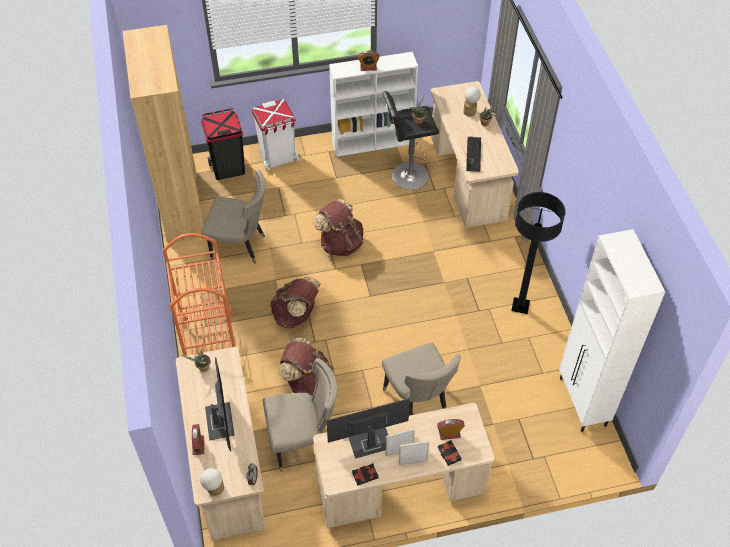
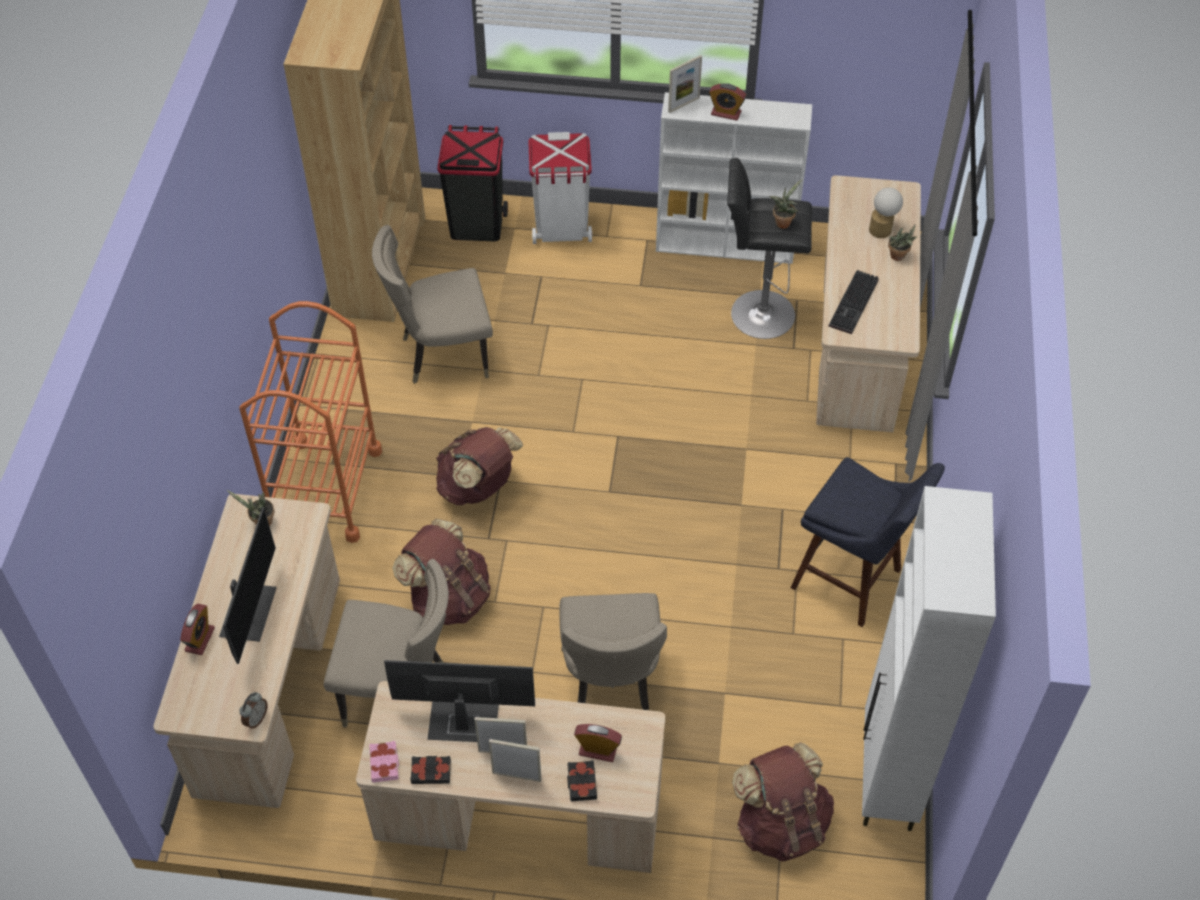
camera: 20 degrees right, 0 degrees up
table lamp [200,468,224,496] -> none
beige chair [201,170,266,264] -> beige chair turned 135 degrees clockwise [372,225,493,384]
brown backpack [313,199,363,256] -> brown backpack moved to [732,742,834,862]
black floor lamp [511,192,566,314] -> blue stool [791,457,945,627]
none -> pink book [369,741,399,783]
none -> picture frame [668,55,702,113]

